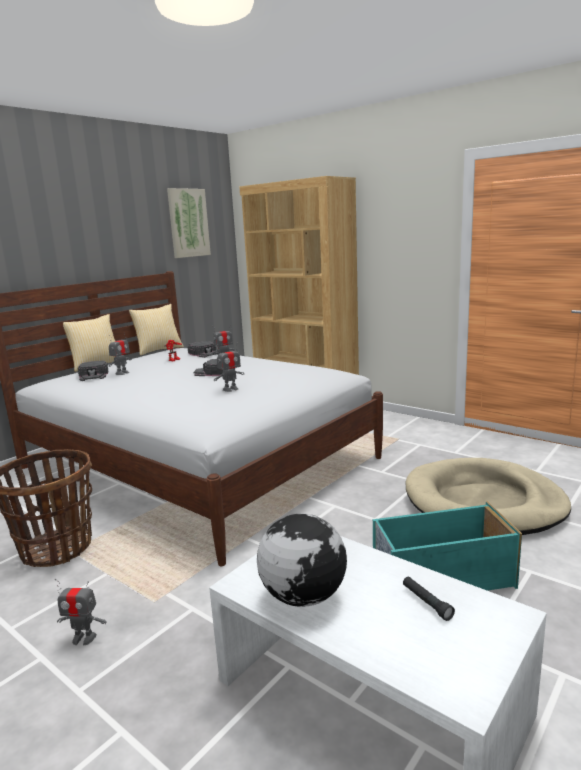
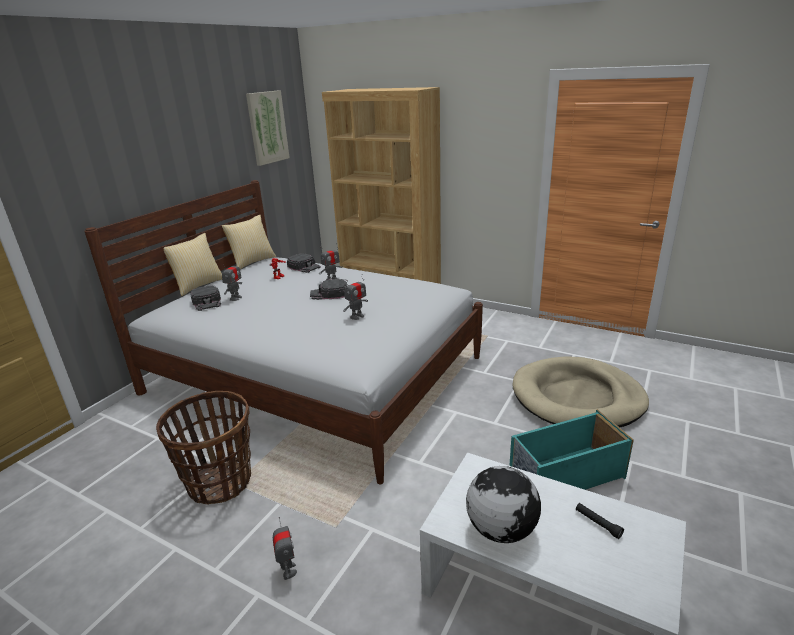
camera: 10 degrees left, 10 degrees up
toy robot [55,579,106,645] -> toy robot turned 105 degrees counterclockwise [273,517,297,580]

